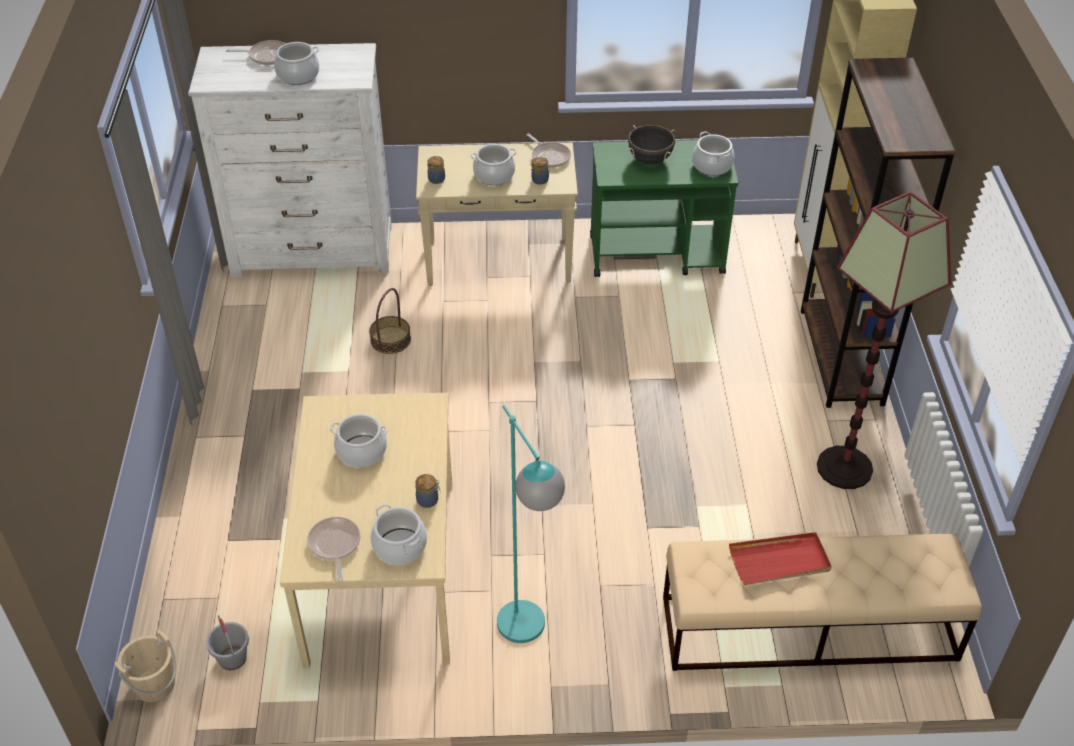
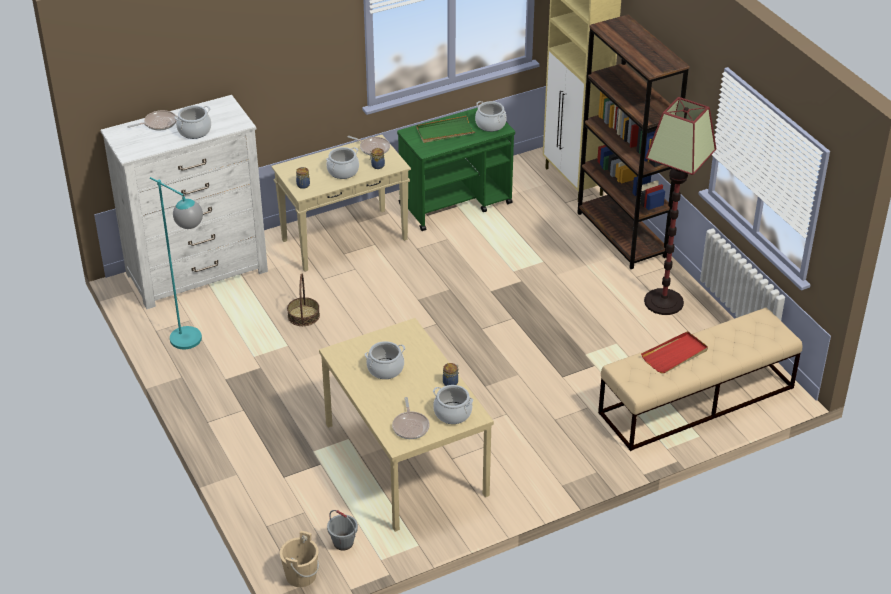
camera: 25 degrees left, 5 degrees down
frying pan [307,517,361,582] -> frying pan turned 150 degrees counterclockwise [392,397,430,439]
turquoise floor lamp [497,405,565,643] -> turquoise floor lamp moved to [150,177,203,349]
black cooking pot [628,125,675,164] -> green tray [416,116,475,143]

